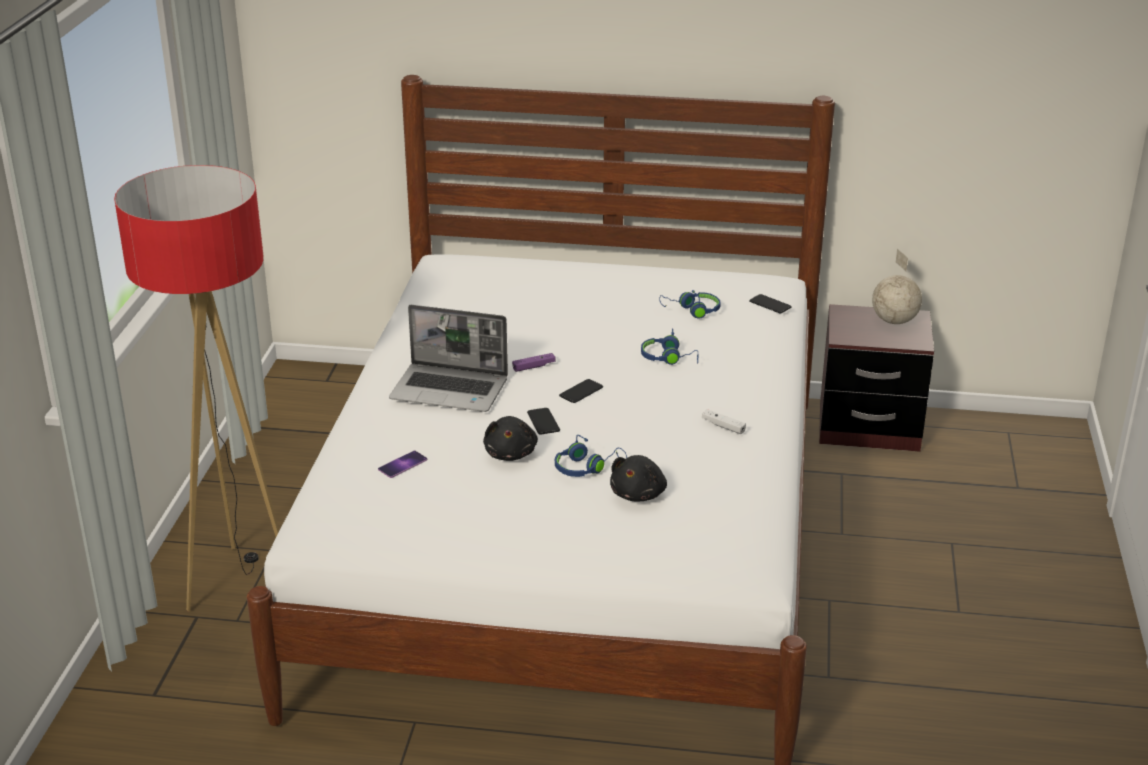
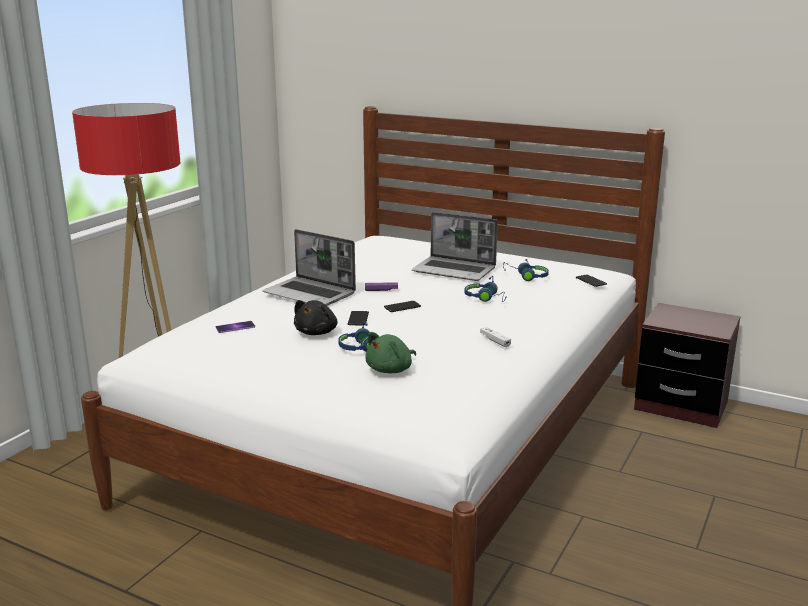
camera: 20 degrees right, 10 degrees down
black plush toy [610,455,667,502] -> green plush toy [365,332,416,373]
globe [872,249,922,324] -> none
none -> laptop [412,212,498,281]

